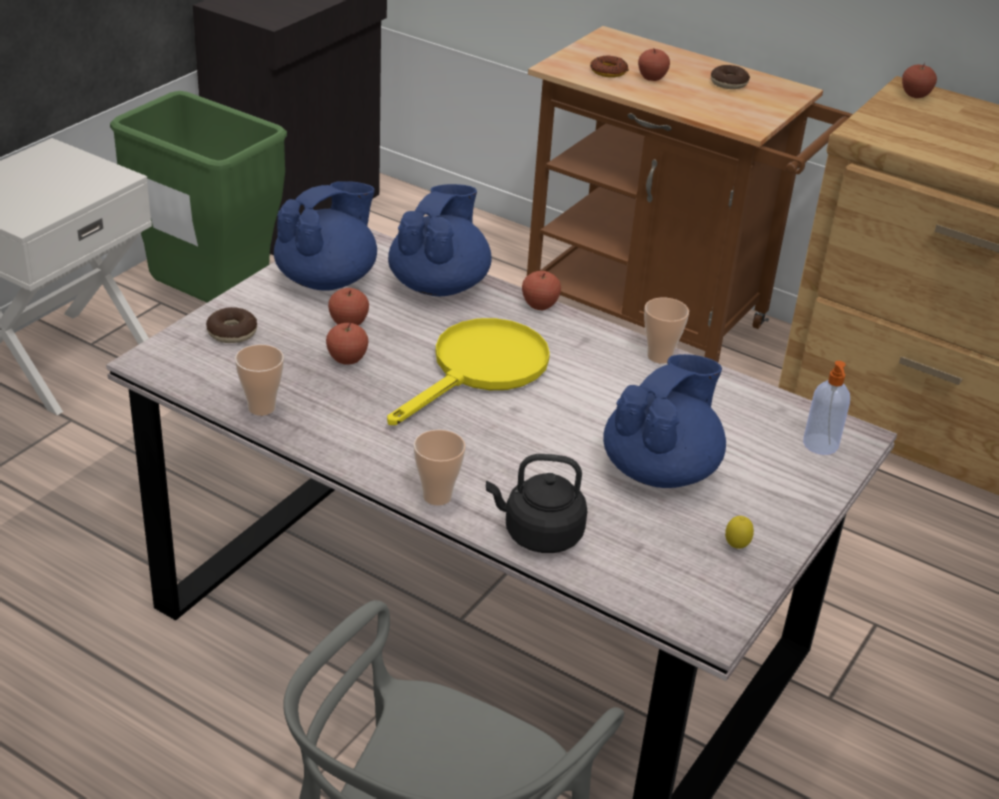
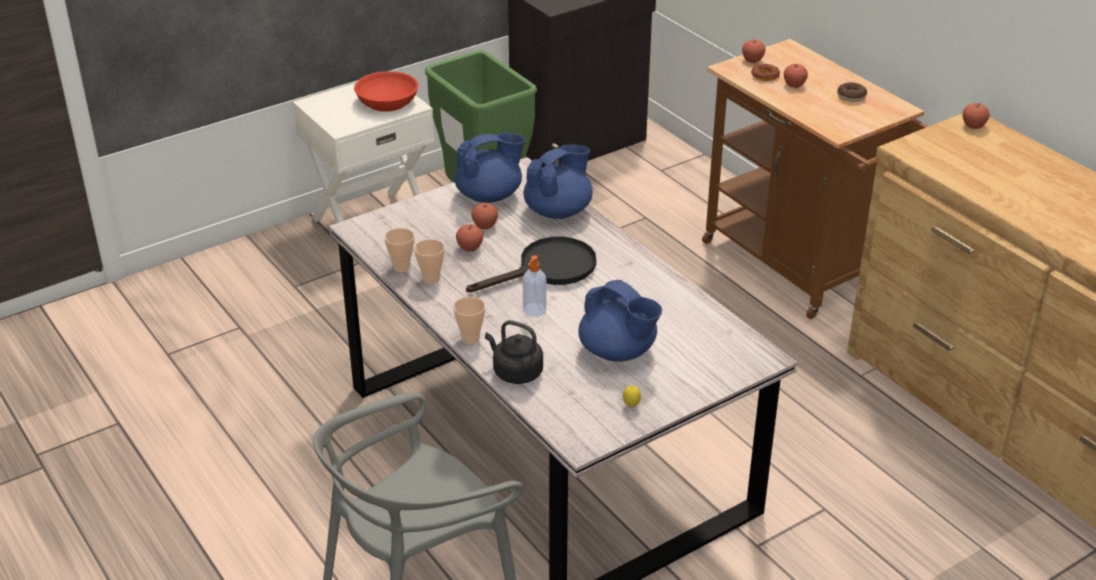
camera: 25 degrees right, 0 degrees up
donut [206,307,257,343] -> none
yellow frying pan [387,318,550,425] -> black frying pan [466,237,596,293]
apple [522,271,561,310] -> apple moved to [742,39,765,63]
blue teapot [603,354,726,488] -> blue teapot turned 75 degrees clockwise [579,280,662,362]
cup [644,297,689,364] -> cup moved to [414,239,445,284]
soap dispenser [803,361,850,455] -> soap dispenser moved to [523,255,546,317]
none -> red bowl [354,71,419,112]

